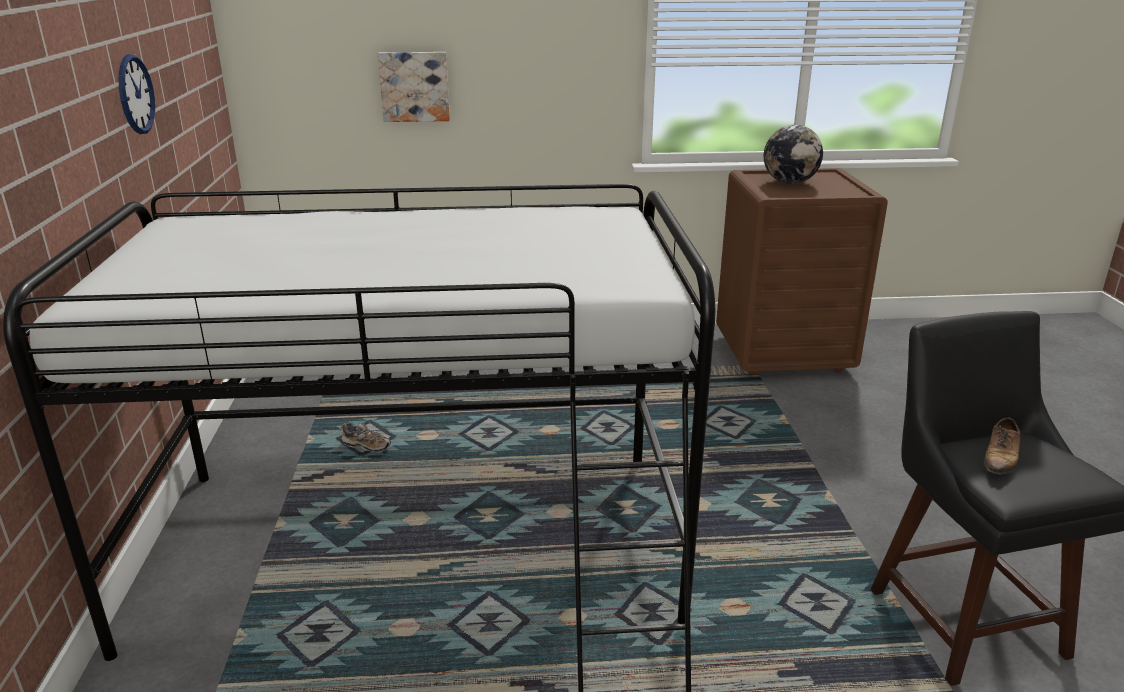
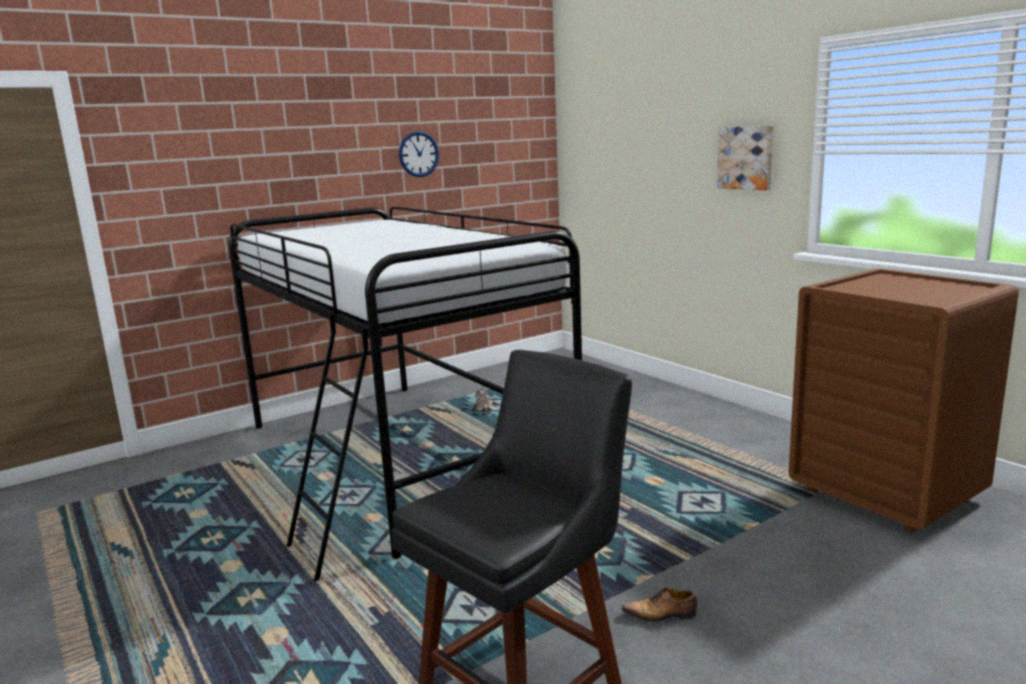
camera: 60 degrees right, 10 degrees down
picture [378,52,450,122] -> picture moved to [717,125,773,190]
globe [764,125,823,184] -> none
shoe [984,417,1020,480] -> shoe moved to [622,587,697,622]

